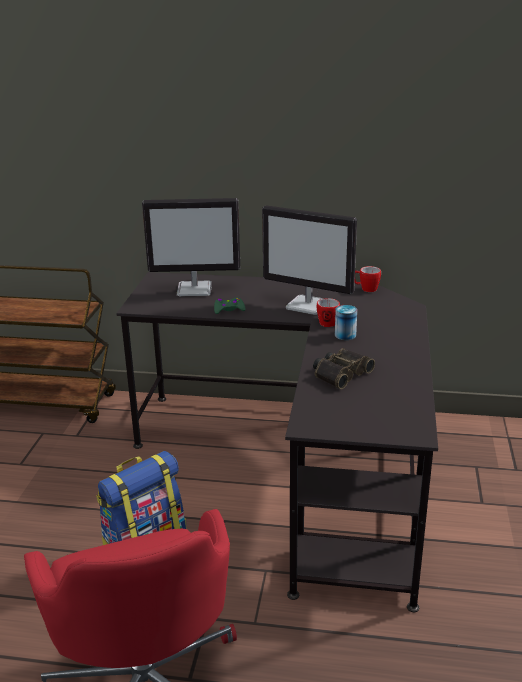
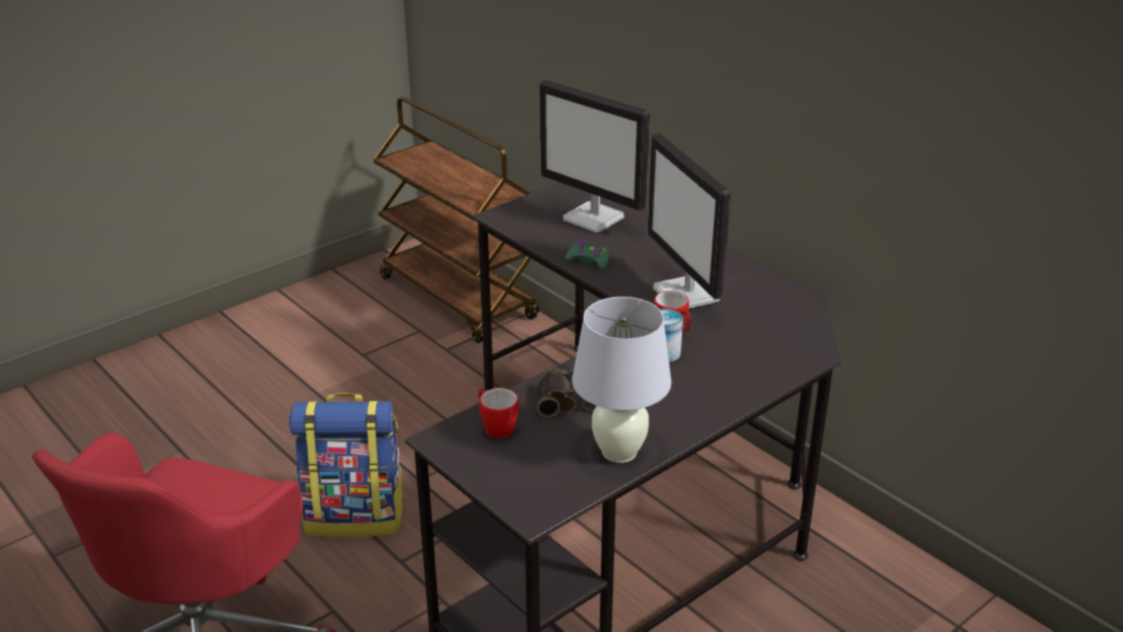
camera: 40 degrees right, 5 degrees up
mug [354,266,381,292] -> mug moved to [478,388,519,438]
none -> white table lamp [572,297,672,463]

